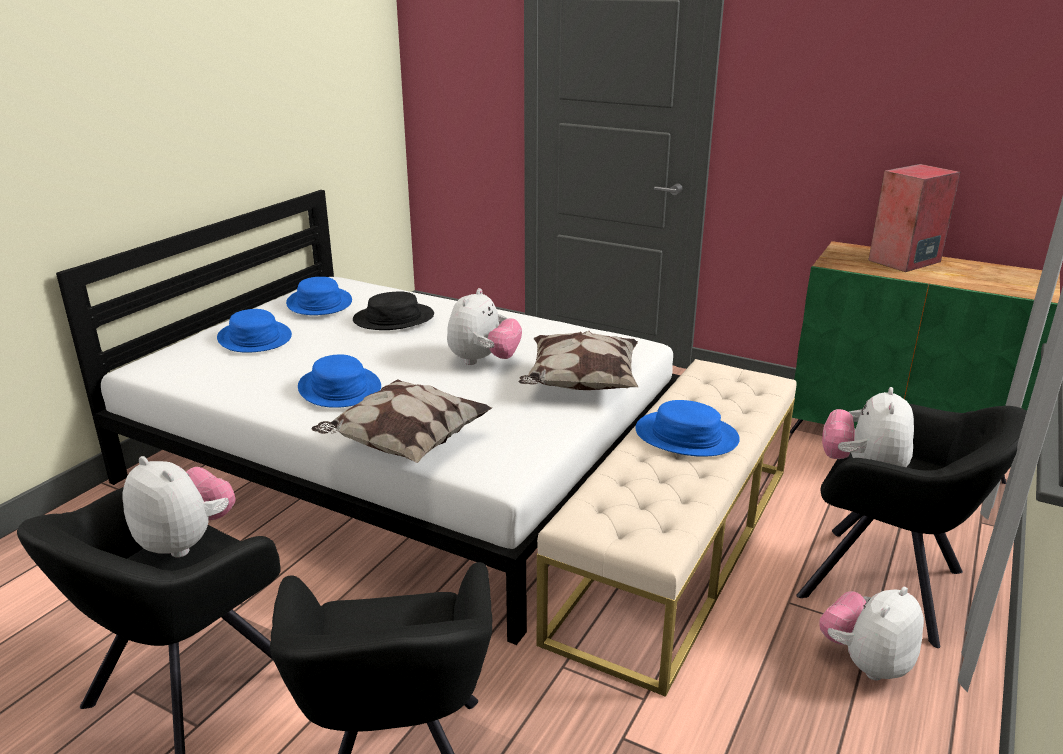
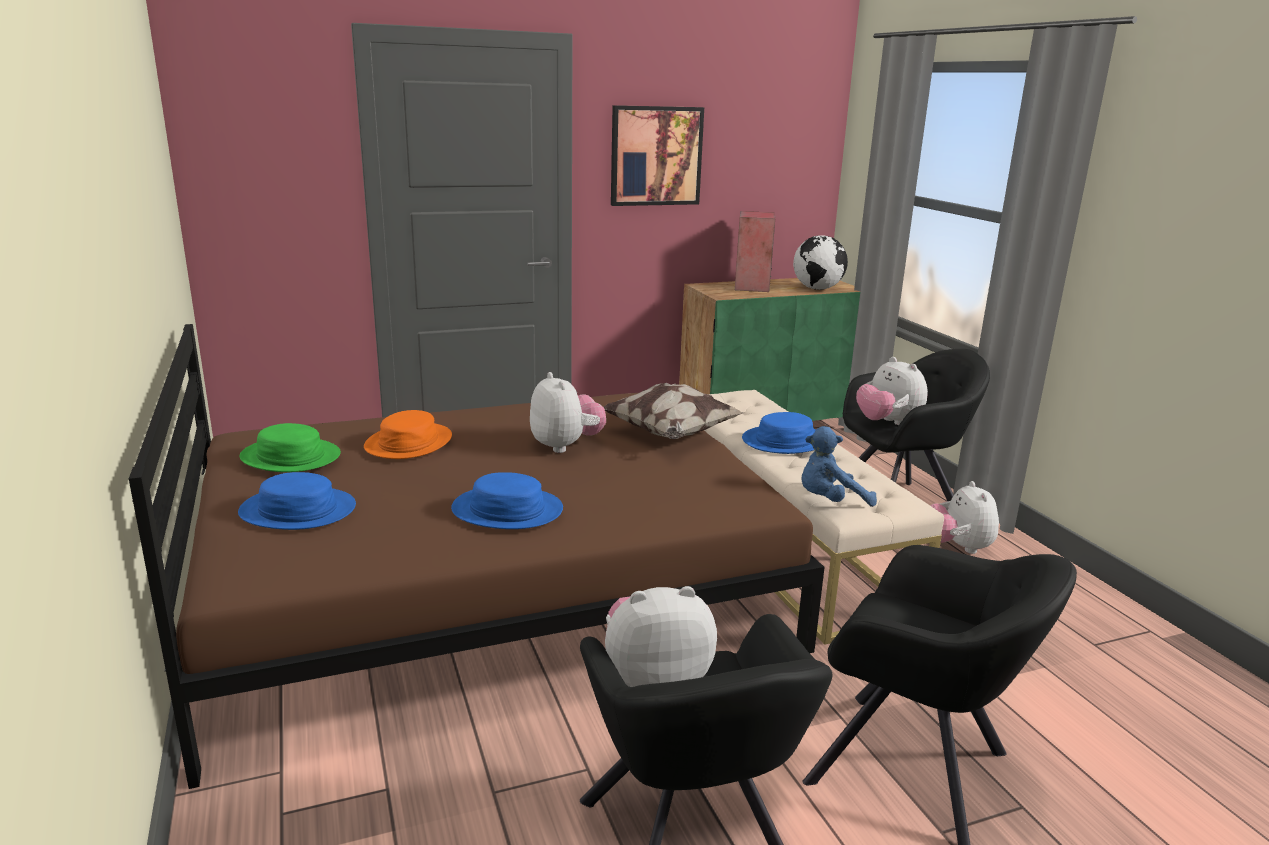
camera: 50 degrees left, 5 degrees down
white bed [56,190,681,645] -> brown bed [129,324,825,789]
blue hat [286,277,352,315] -> green hat [239,423,341,472]
pillow [311,379,492,463] -> none
black hat [353,292,434,330] -> orange hat [364,410,452,459]
none -> picture [611,105,704,206]
none -> globe [793,235,848,290]
none -> blue plush toy [801,426,877,507]

